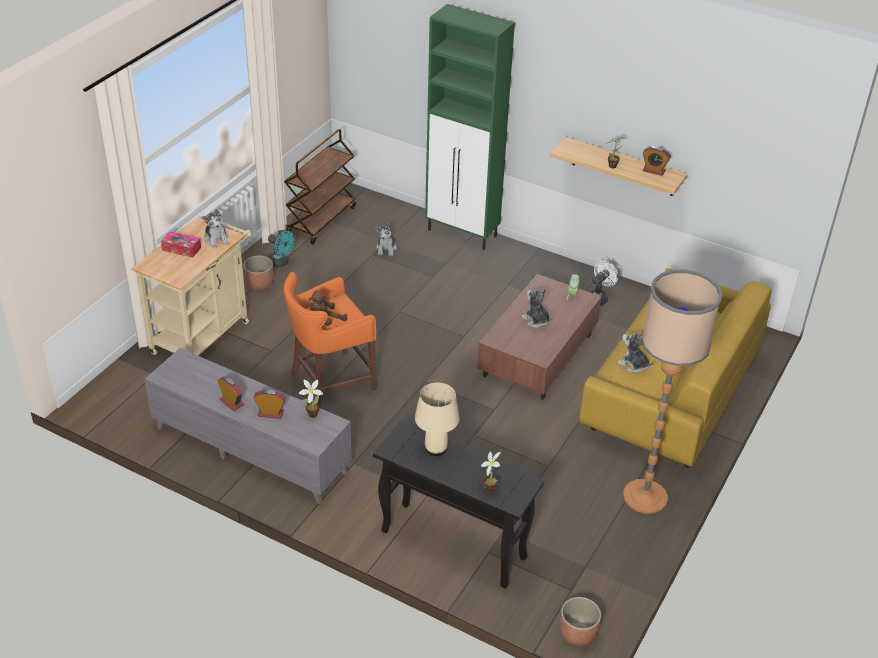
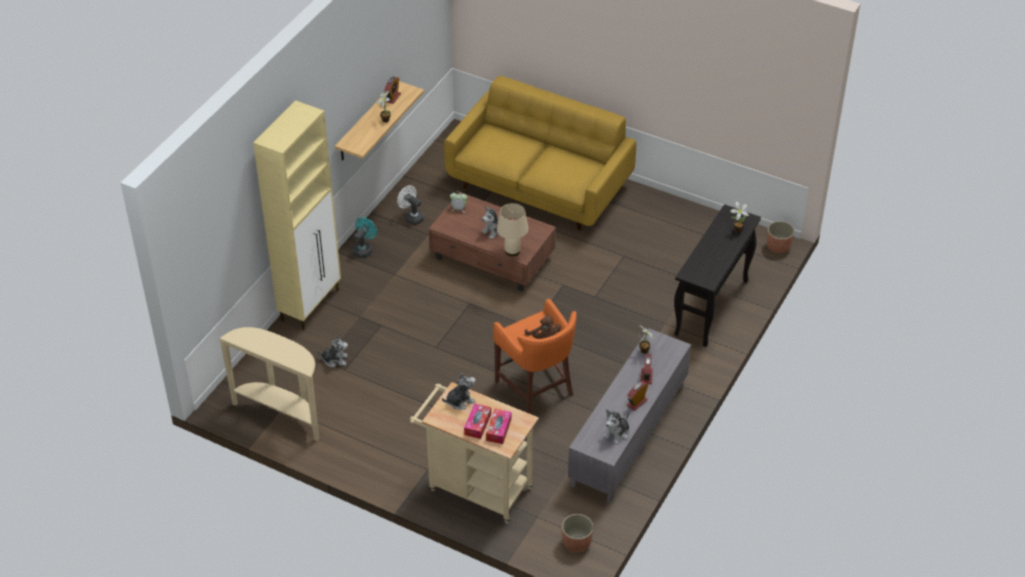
camera: 90 degrees left, 5 degrees up
planter [243,256,273,291] -> planter moved to [562,514,593,552]
turquoise fan [268,231,295,268] -> turquoise fan moved to [352,217,377,258]
brown cart [284,129,356,244] -> beige console table [219,327,319,441]
beige table lamp [415,382,460,456] -> beige table lamp moved to [497,203,528,256]
green cabinet [425,4,515,250] -> beige cabinet [253,100,341,330]
plush toy [617,331,654,373] -> plush toy moved to [603,409,629,445]
floor lamp [623,269,723,514] -> none
none -> tissue box [486,409,511,444]

